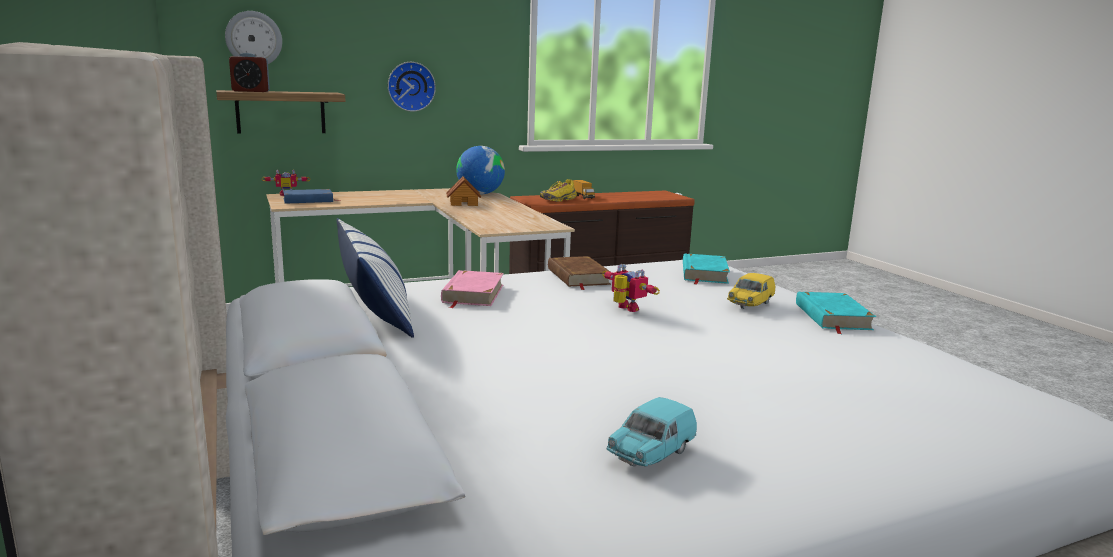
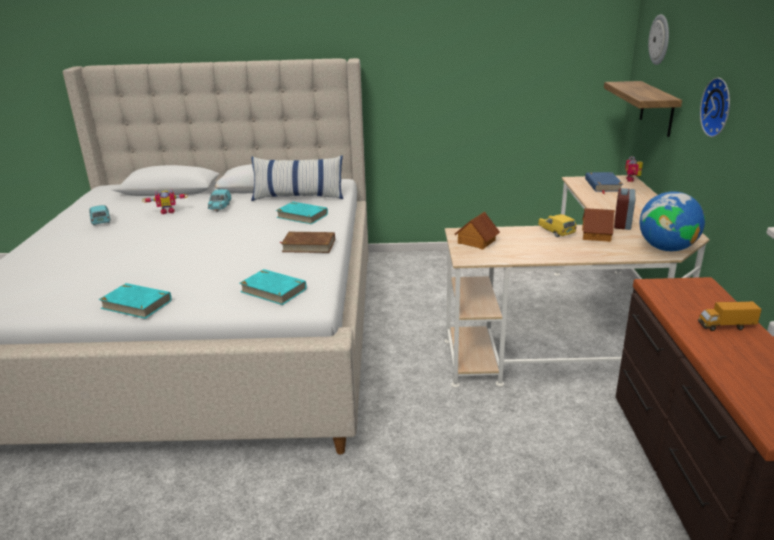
camera: 115 degrees right, 10 degrees up
alarm clock [229,53,270,92] -> alarm clock moved to [614,188,635,230]
pink book [441,270,504,308] -> turquoise book [276,202,328,224]
yellow shoe [540,179,577,202] -> none
toy robot [602,264,660,312] -> toy robot moved to [142,189,188,214]
yellow toy car [727,273,775,309] -> yellow toy car moved to [538,214,576,237]
none -> turquoise toy car [208,189,231,212]
none -> toy house [455,212,500,250]

